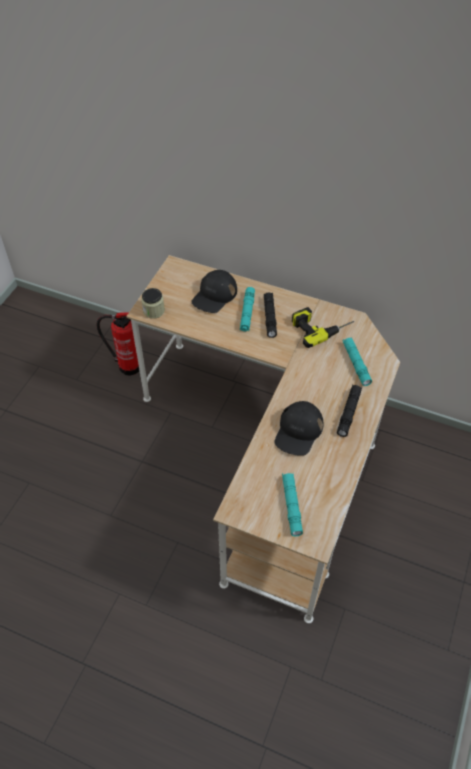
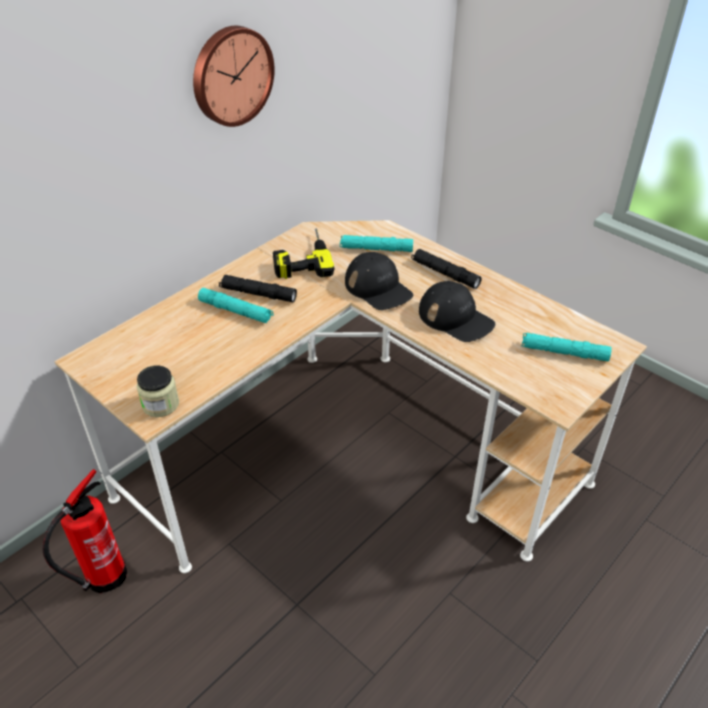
camera: 70 degrees left, 10 degrees down
black cap [191,270,237,313] -> black cap moved to [345,252,413,310]
none -> wall clock [193,26,275,127]

